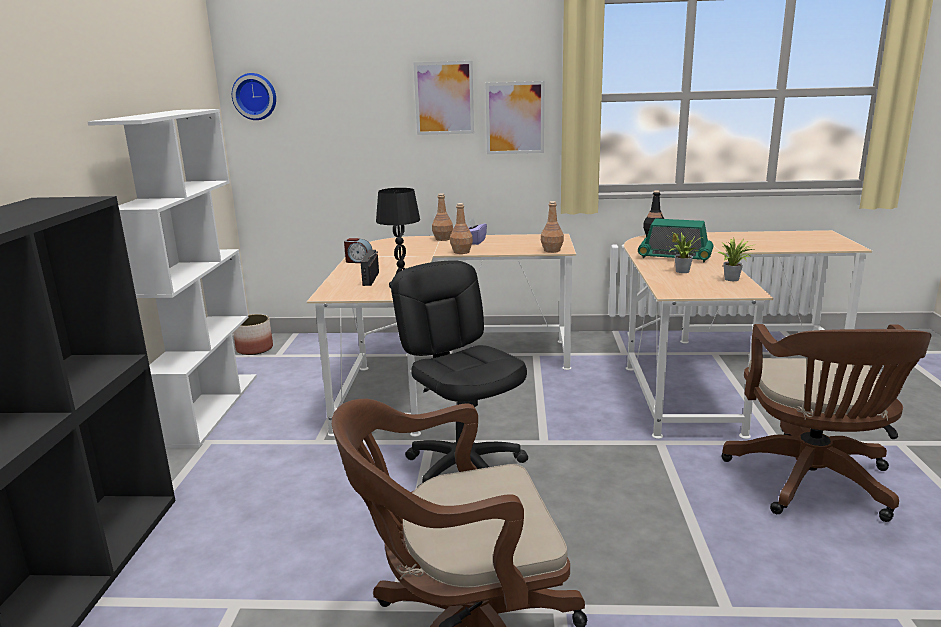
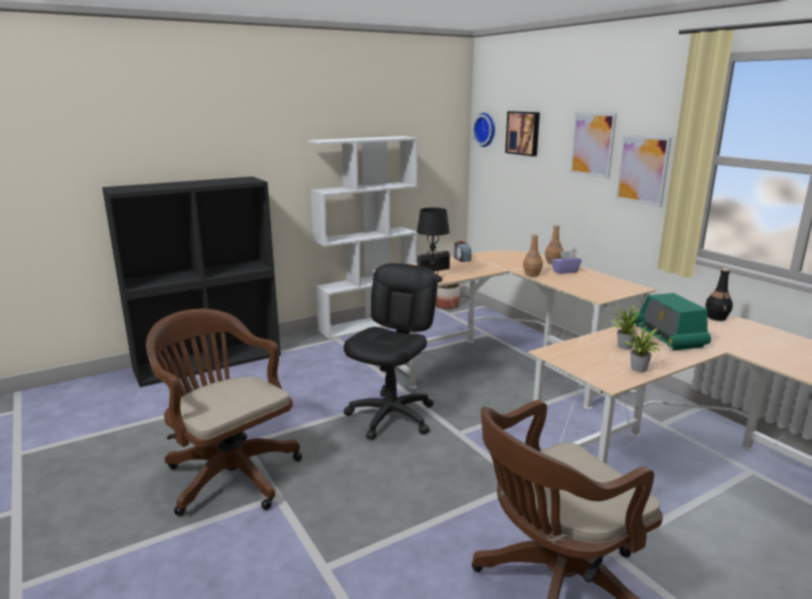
camera: 55 degrees right, 0 degrees up
brown bottle [541,201,564,253] -> none
none -> picture [505,111,540,156]

